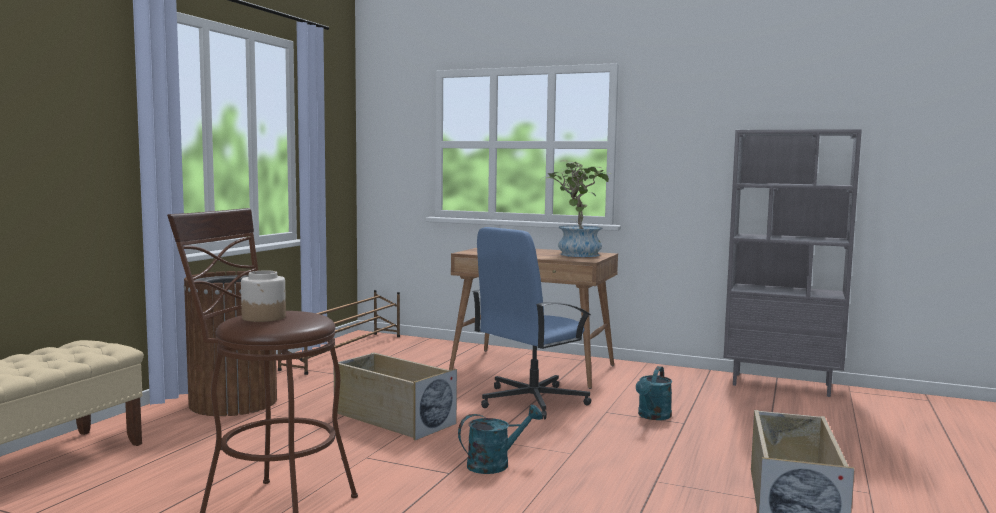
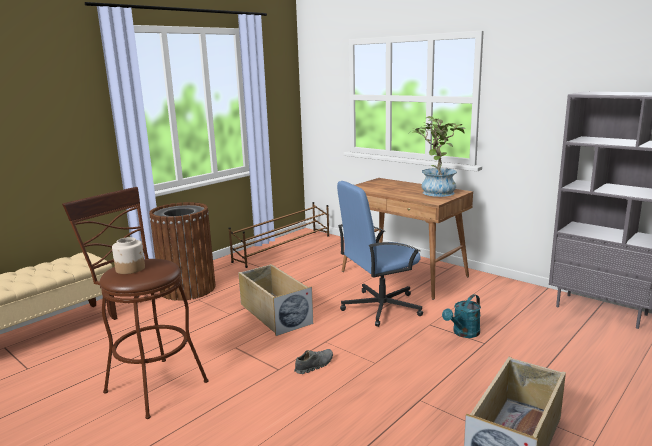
camera: 20 degrees right, 10 degrees up
turquoise watering can [458,404,542,474] -> grey shoe [294,349,333,374]

